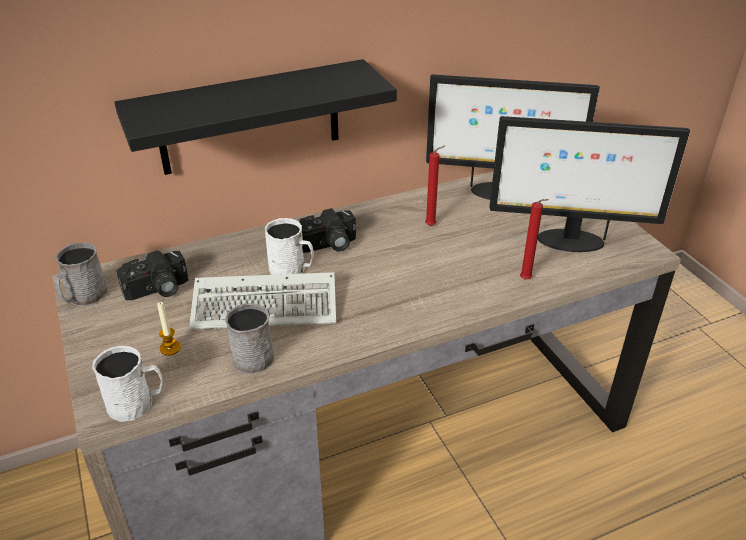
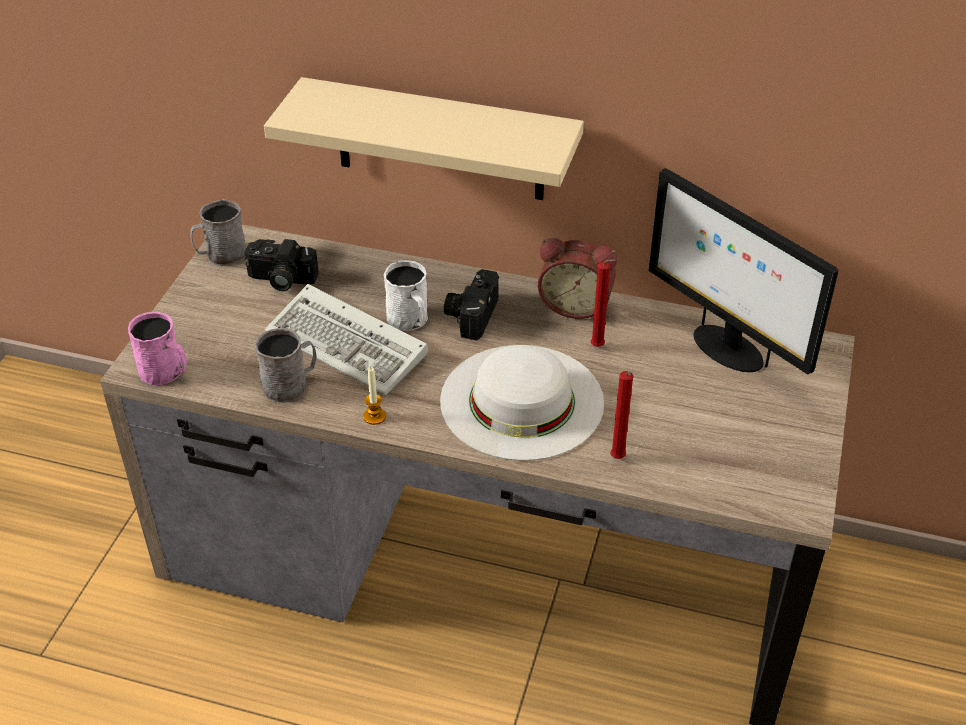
camera: 40 degrees right, 5 degrees up
white mug [92,346,163,422] -> pink mug [128,312,187,385]
black shelf [114,59,397,175] -> beige shelf [264,77,584,200]
candle [157,302,181,355] -> candle moved to [363,367,386,425]
camera [298,208,356,253] -> camera turned 90 degrees clockwise [444,269,499,340]
monitor [489,116,690,252] -> none
none -> white hat [440,345,604,461]
none -> alarm clock [538,238,617,319]

